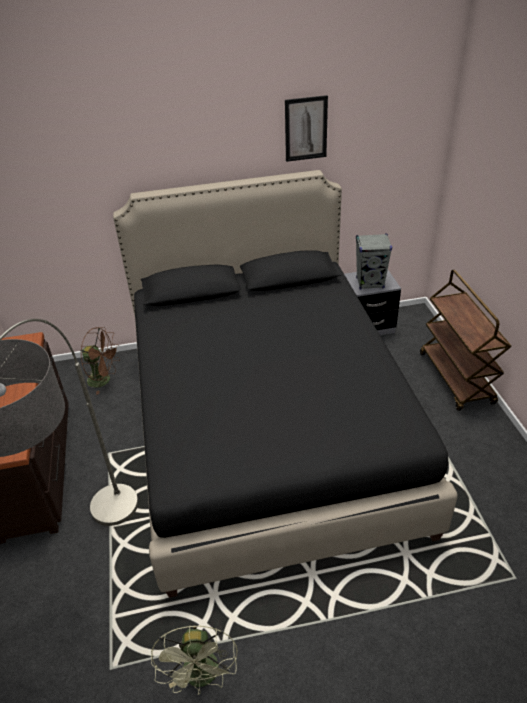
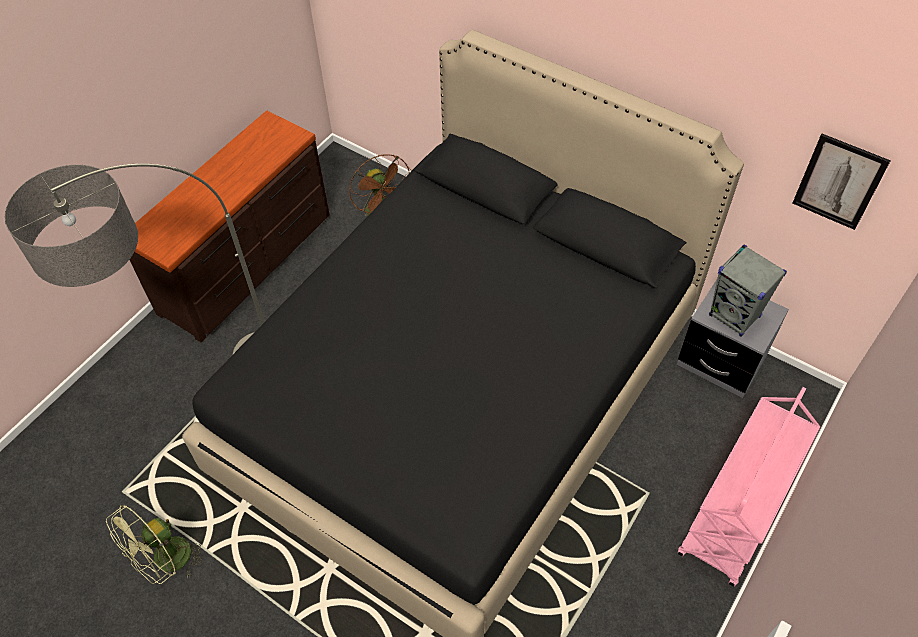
camera: 45 degrees right, 15 degrees up
picture [285,95,328,162] -> picture moved to [792,134,891,230]
brown cart [420,270,512,411] -> pink cart [677,387,820,587]

